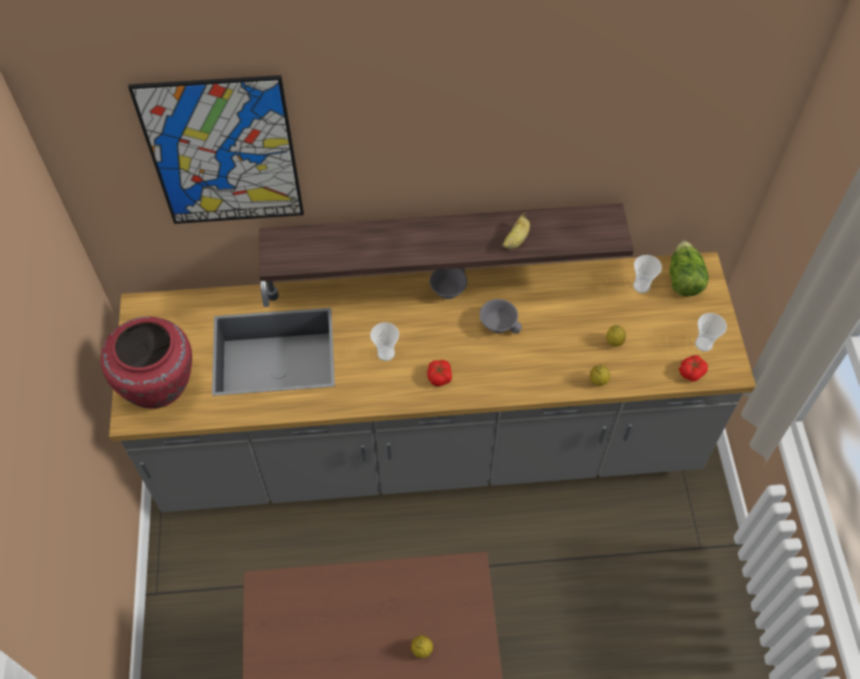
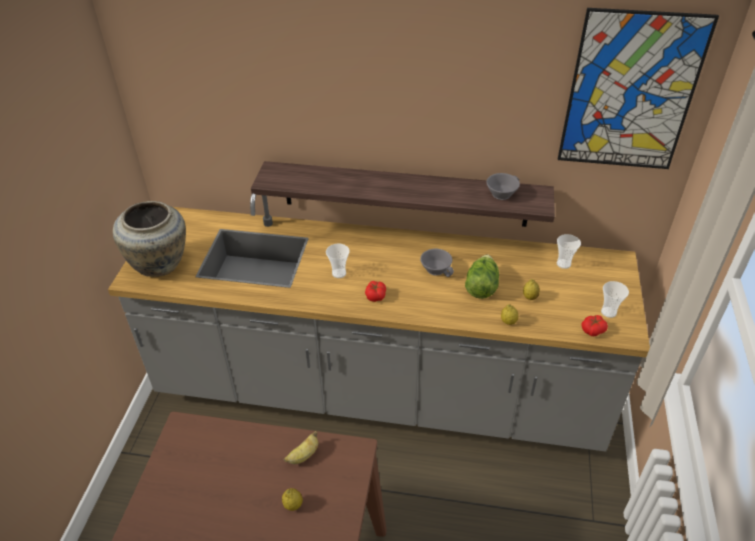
camera: 15 degrees right, 15 degrees down
red vase [101,317,192,409] -> beige vase [113,201,186,277]
picture [128,75,304,224] -> picture moved to [558,8,719,169]
grey cup [430,268,467,299] -> grey cup moved to [486,173,520,200]
banana [502,212,530,249] -> banana moved to [284,431,319,464]
lettuce [670,241,709,296] -> lettuce moved to [465,254,499,299]

